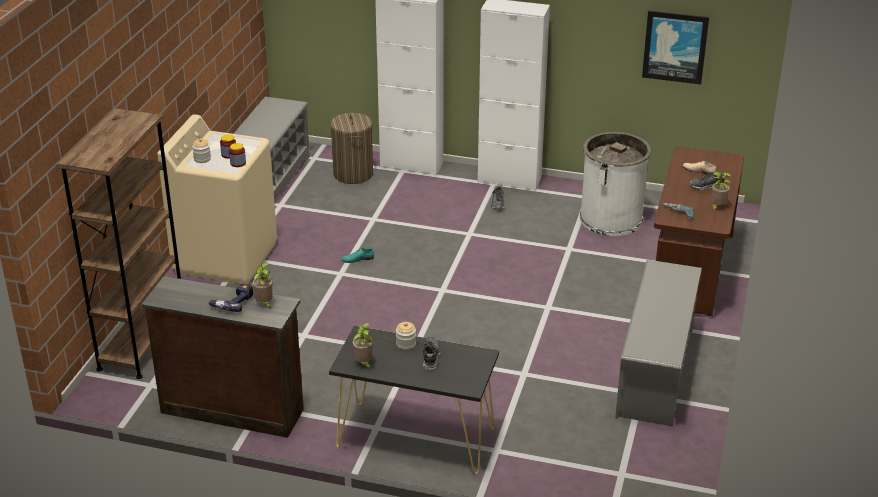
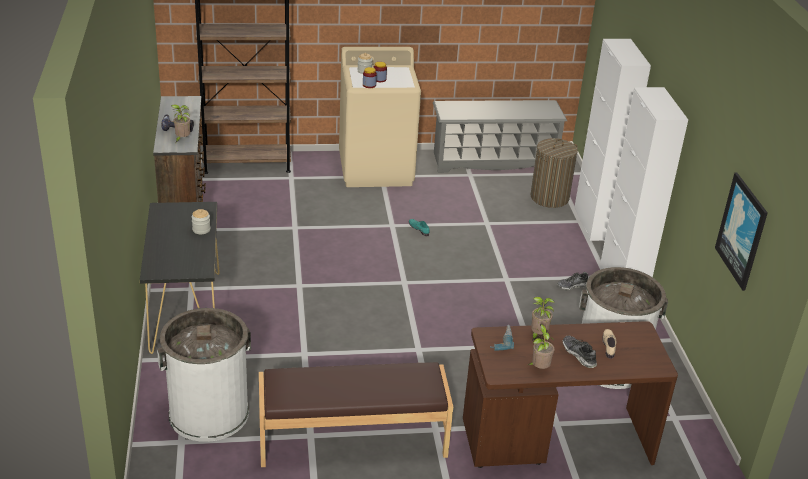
camera: 65 degrees right, 0 degrees up
potted plant [353,323,373,369] -> potted plant moved to [531,297,555,341]
shoe [423,336,441,370] -> none
grey shoe rack [615,260,702,426] -> brown bench [259,362,453,467]
none -> white trash can [157,308,251,442]

